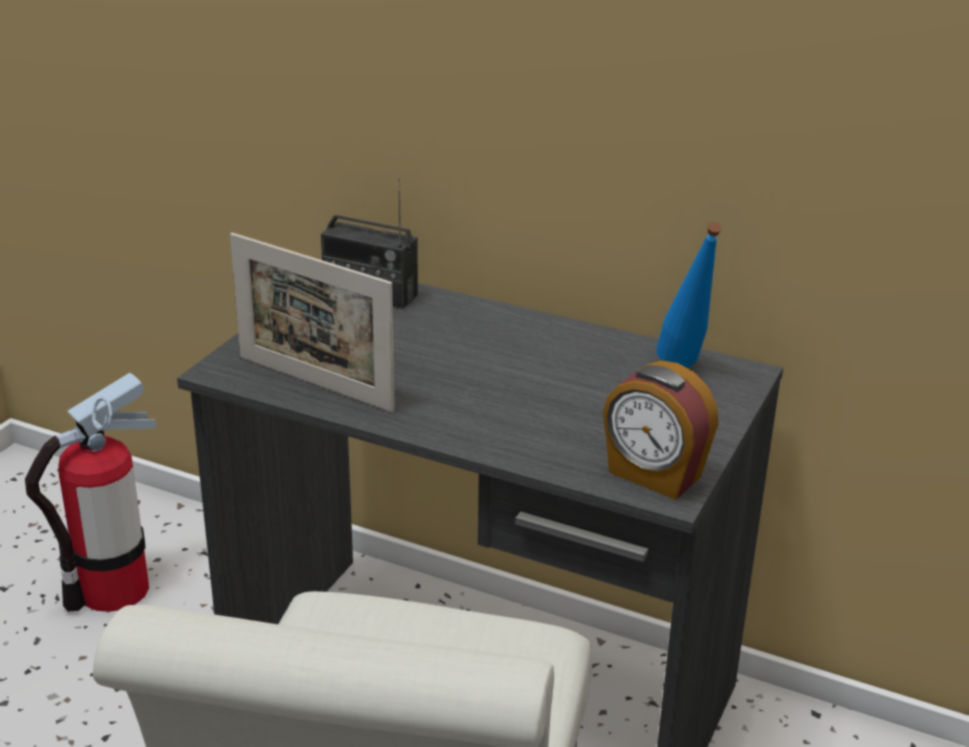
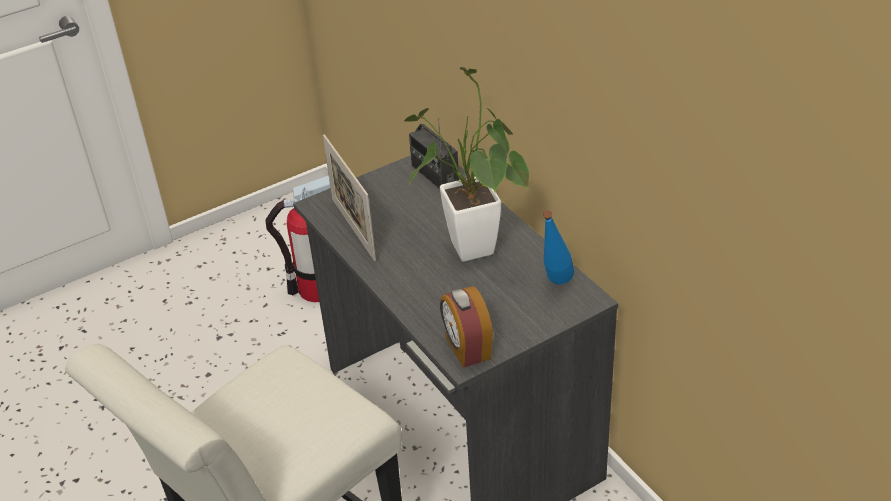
camera: 35 degrees right, 10 degrees up
none -> potted plant [404,67,529,262]

